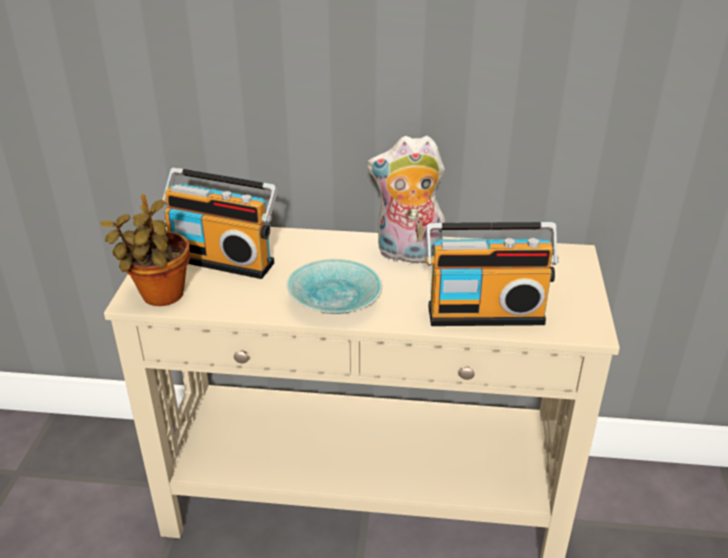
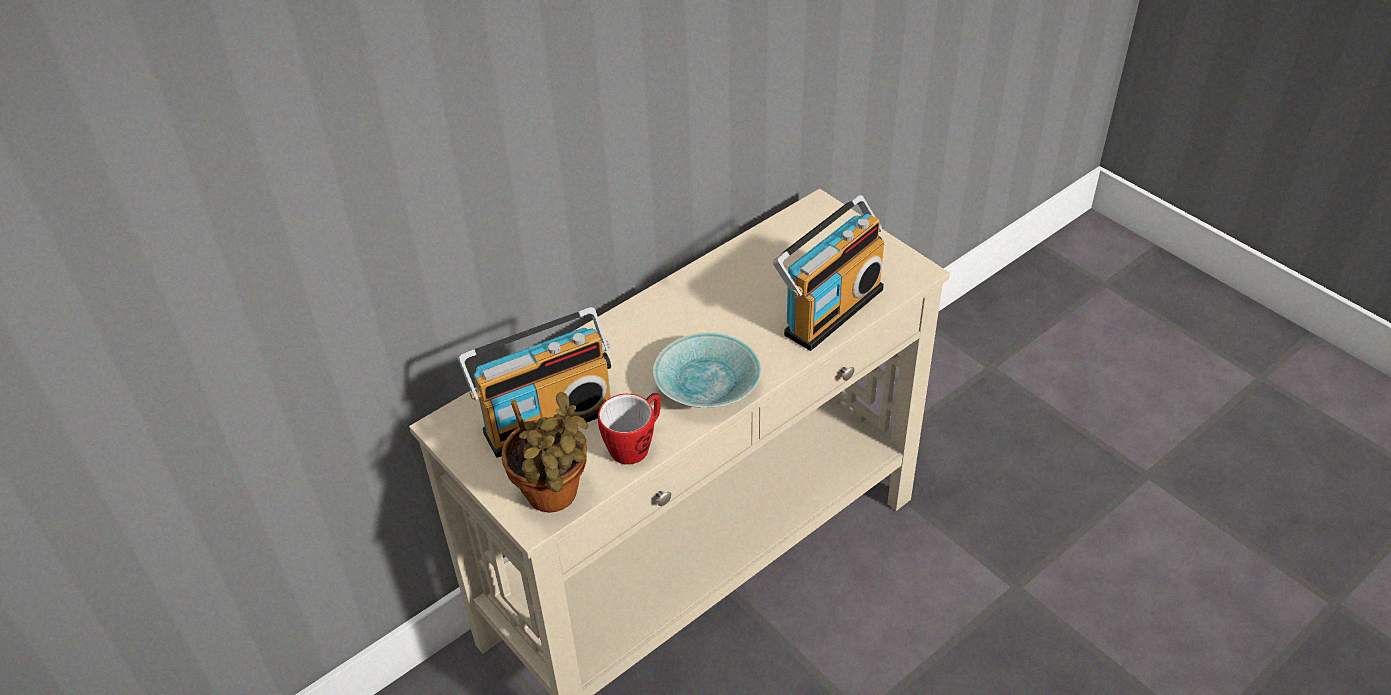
camera: 45 degrees left, 10 degrees up
plush toy [367,135,445,263] -> none
none -> mug [598,393,661,465]

